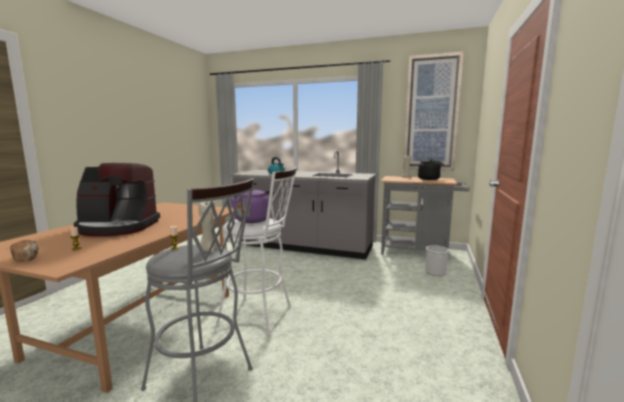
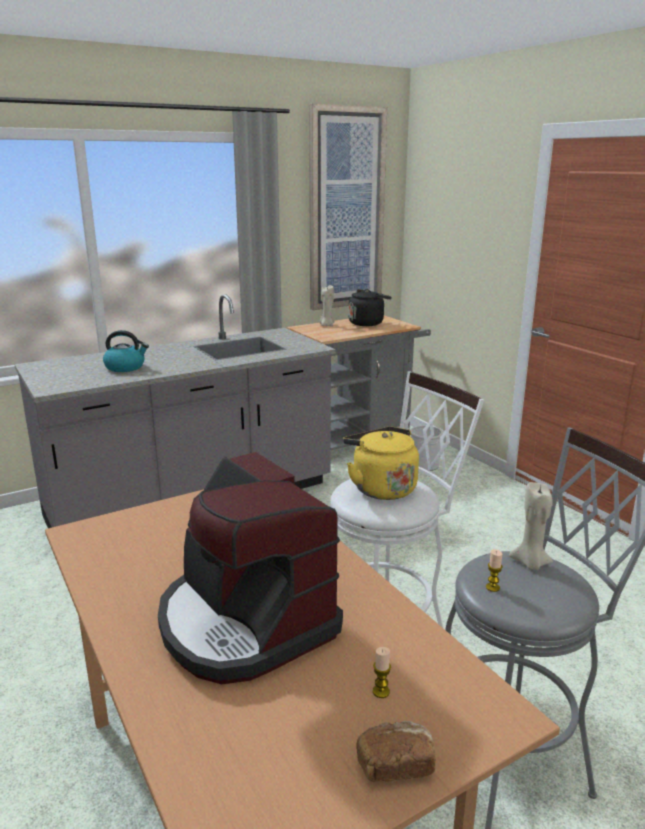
camera: 50 degrees left, 10 degrees up
coffee machine [73,163,160,237] -> coffee machine turned 105 degrees clockwise [158,452,343,684]
purple kettle [230,188,274,223] -> yellow kettle [343,427,419,500]

